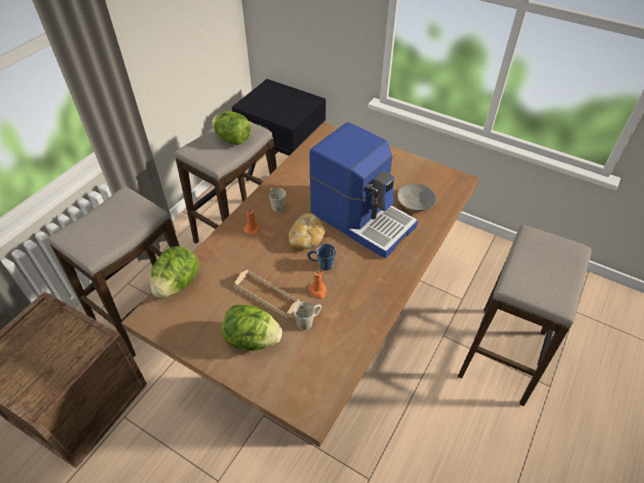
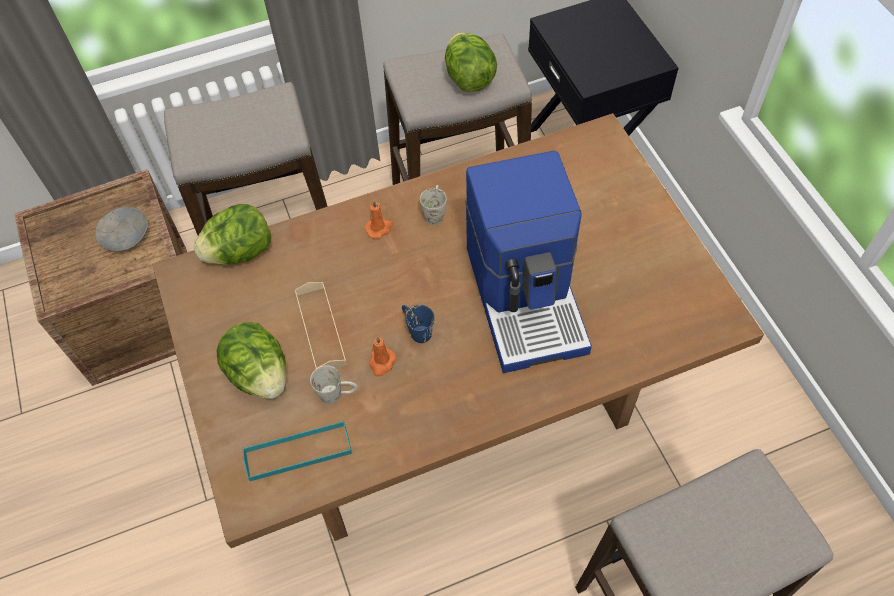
camera: 40 degrees right, 10 degrees up
bread [288,213,325,249] -> none
grey bowl [397,184,436,213] -> grey bowl moved to [95,207,148,252]
none -> turquoise tray [243,421,352,481]

